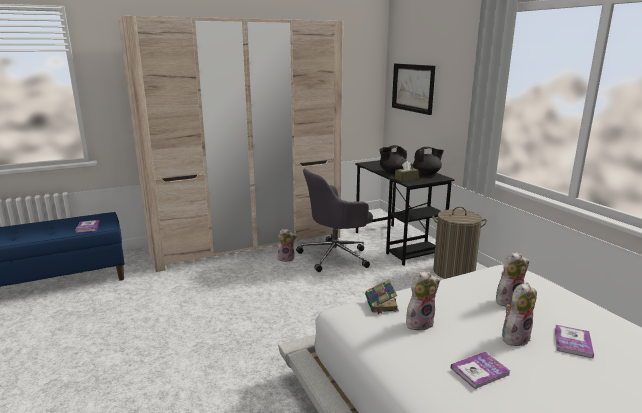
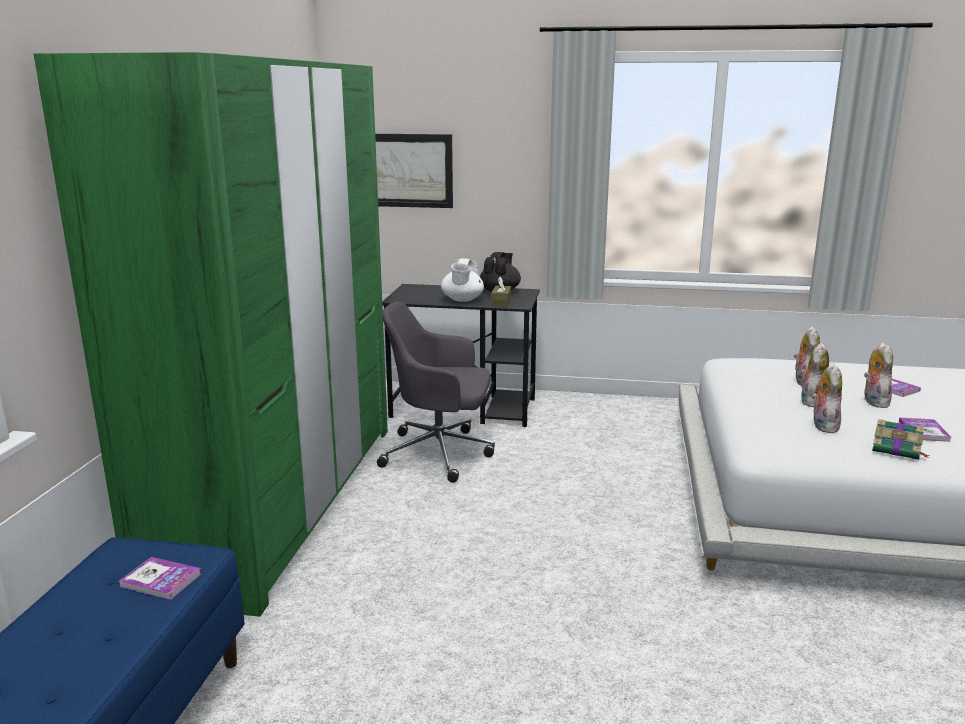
camera: 55 degrees left, 0 degrees up
beige wardrobe [118,16,343,272] -> green wardrobe [34,52,388,617]
plush toy [278,229,297,262] -> plush toy moved to [801,343,829,407]
grey office chair [296,168,373,272] -> grey office chair turned 90 degrees clockwise [377,302,495,483]
book [365,280,399,314] -> book moved to [872,419,930,460]
black teapot [379,145,407,173] -> white teapot [441,258,484,302]
laundry basket [432,207,487,279] -> none

